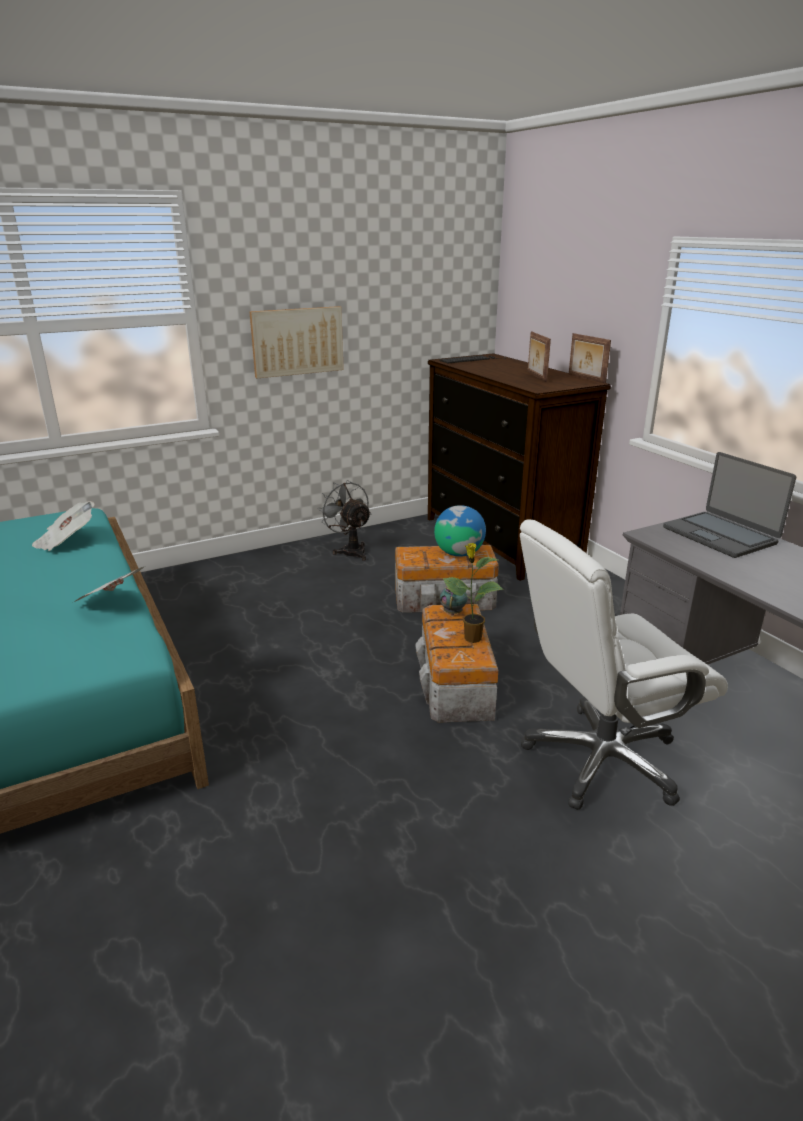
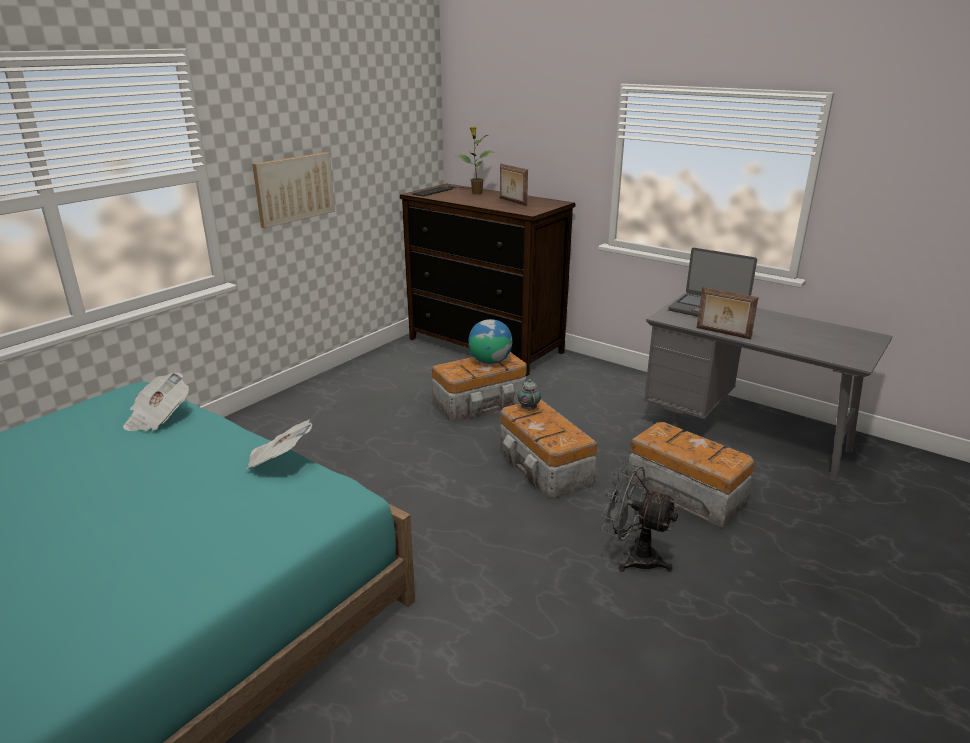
camera: 25 degrees left, 0 degrees up
grey fan [318,480,372,561] -> grey fan moved to [601,463,678,572]
potted plant [443,543,503,643] -> potted plant moved to [456,126,495,194]
white office chair [520,519,728,810] -> storage box [628,422,755,528]
picture frame [568,333,611,384] -> picture frame moved to [697,287,759,339]

